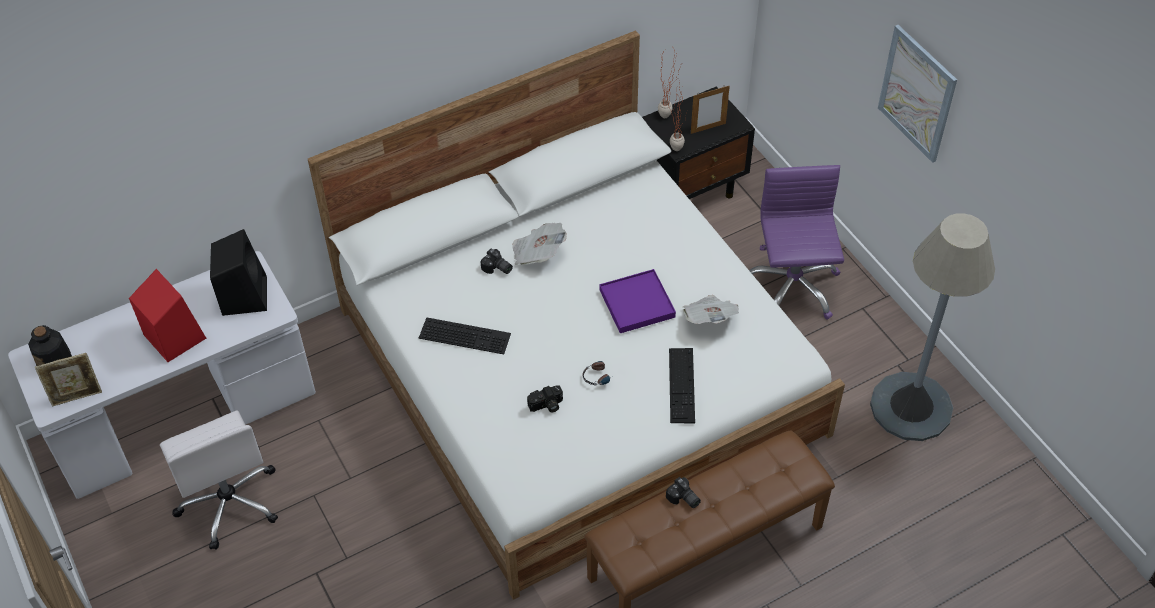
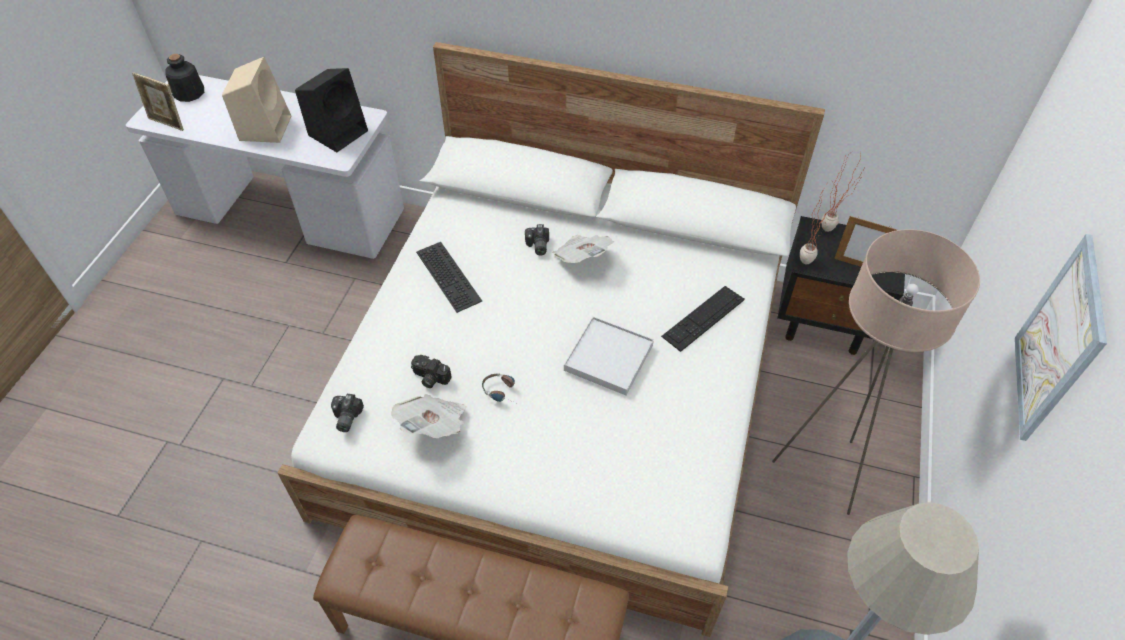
camera: 45 degrees right, 0 degrees up
red speaker [129,269,206,362] -> beige speaker [222,57,291,143]
white office chair [160,410,278,549] -> none
purple tray [600,269,676,333] -> white tray [564,317,654,396]
camera [666,477,701,508] -> camera moved to [331,394,364,432]
keyboard [669,348,695,424] -> keyboard moved to [661,286,745,352]
newspaper [683,295,739,324] -> newspaper moved to [391,394,466,438]
purple office chair [749,165,844,320] -> beige floor lamp [772,229,980,515]

